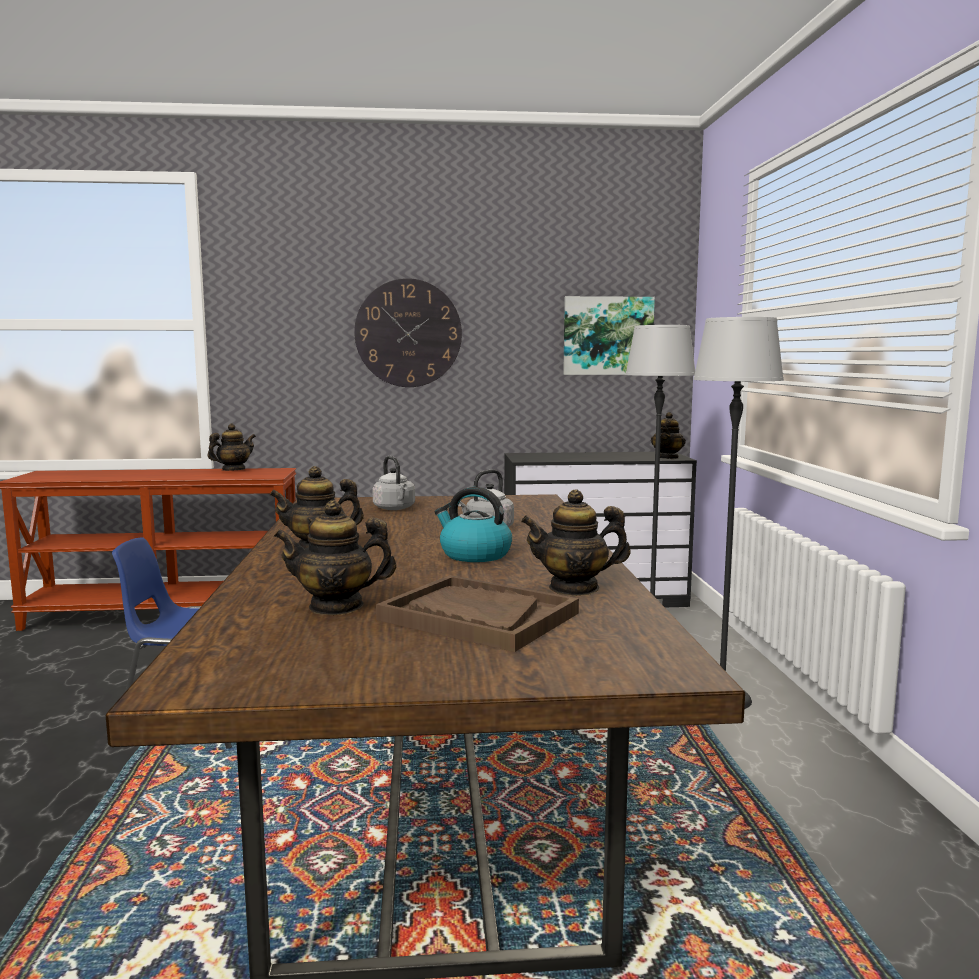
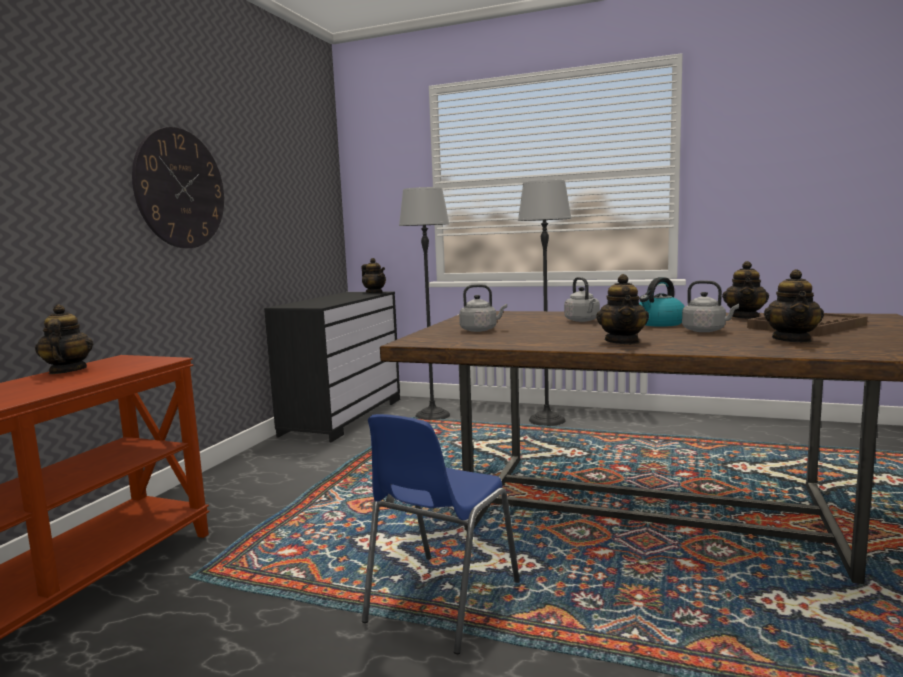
camera: 65 degrees left, 0 degrees up
picture [563,296,655,375] -> none
none -> grey kettle [682,280,739,332]

